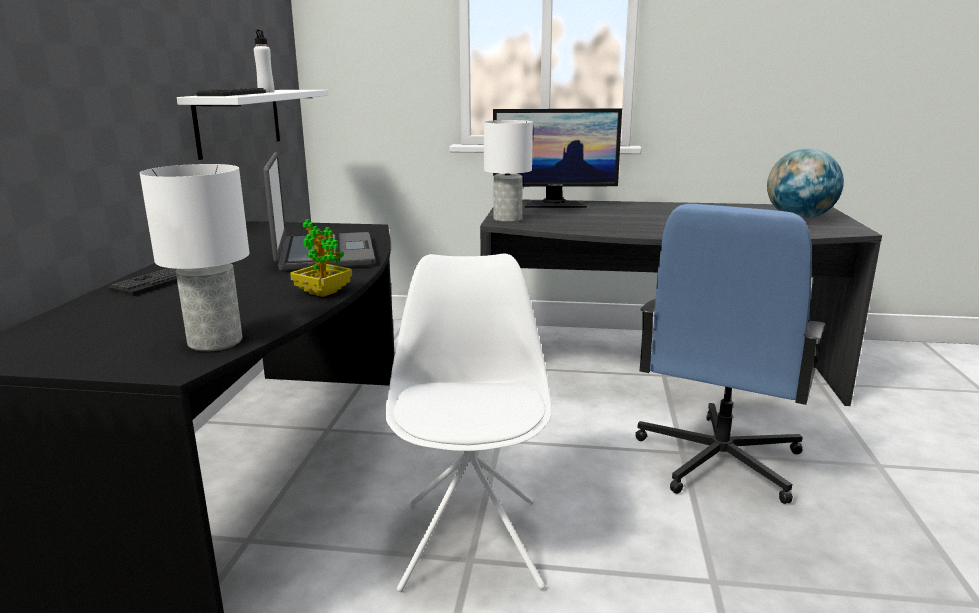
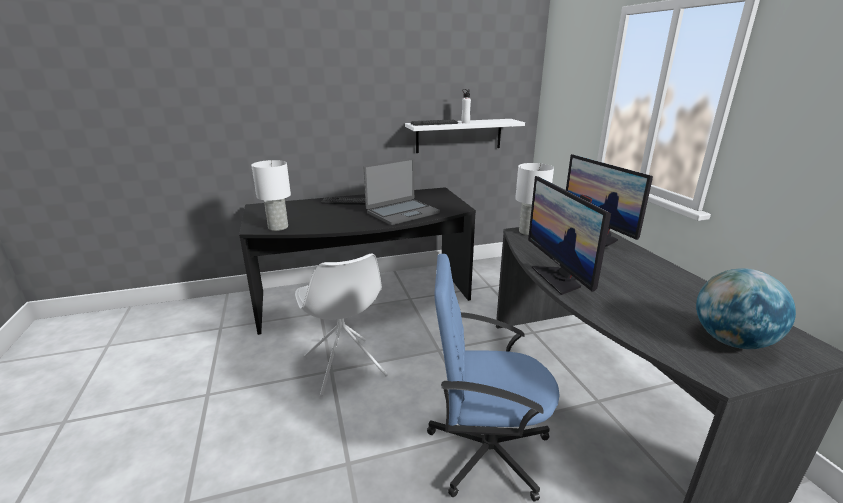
camera: 65 degrees right, 5 degrees up
potted plant [290,219,352,297] -> none
white chair [385,253,552,592] -> white chair turned 90 degrees clockwise [295,254,388,397]
none -> monitor [528,176,611,295]

